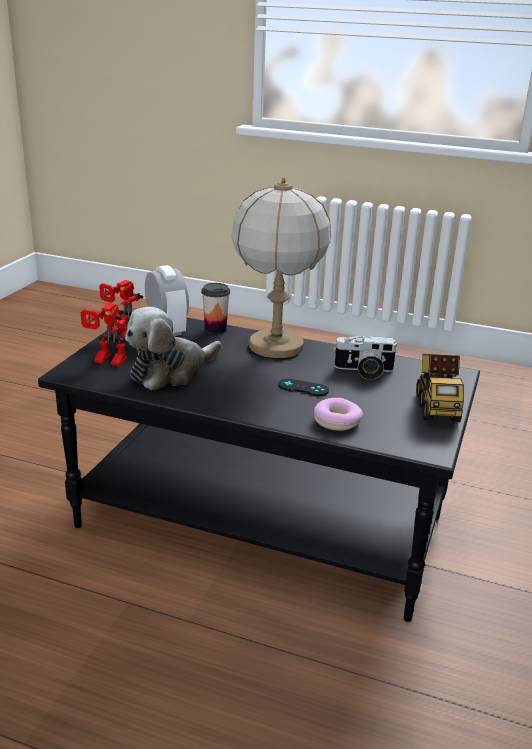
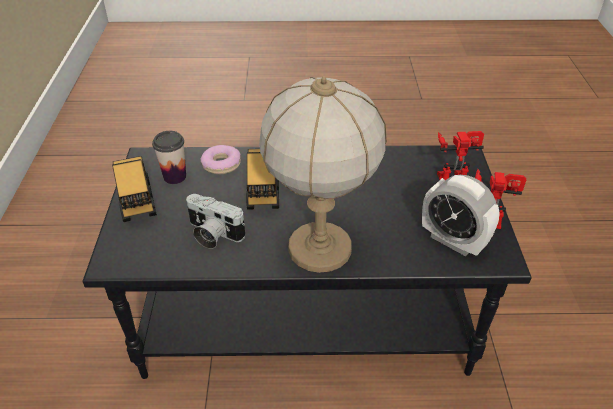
camera: 160 degrees right, 15 degrees up
plush toy [125,307,221,390] -> none
cup [201,283,230,334] -> cup moved to [152,131,186,184]
black game controller [278,379,329,396] -> toy truck [246,149,279,210]
camera [334,336,398,380] -> camera turned 135 degrees counterclockwise [186,194,245,249]

